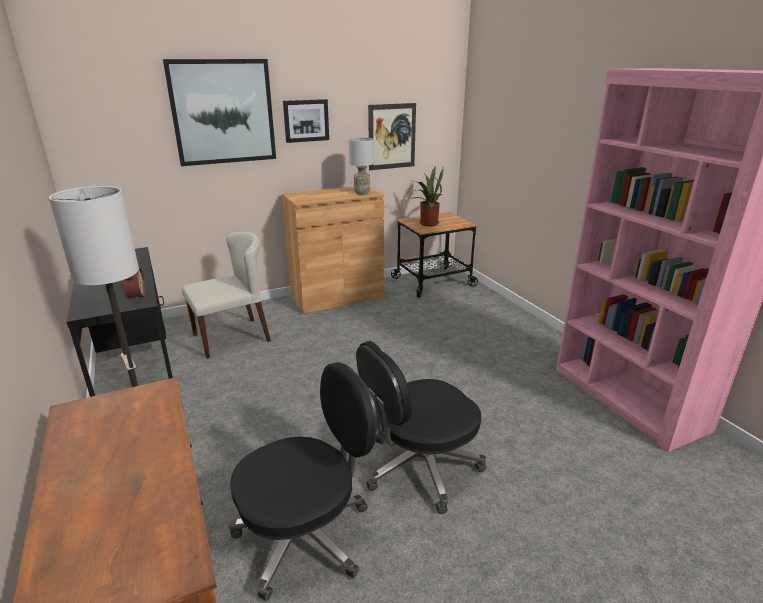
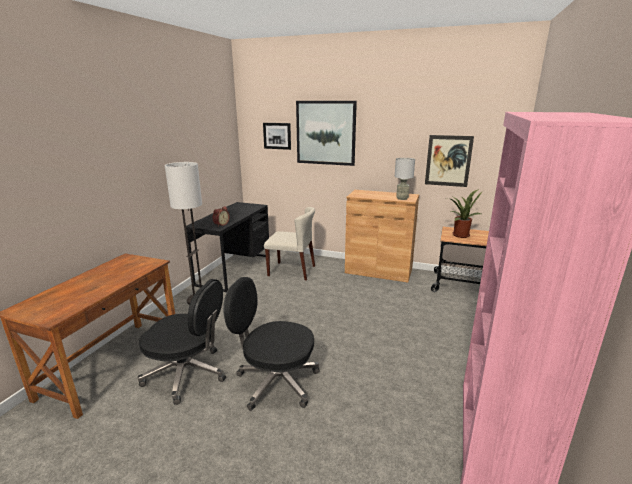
camera: 45 degrees right, 5 degrees down
picture [283,99,329,143] -> picture moved to [263,123,291,150]

